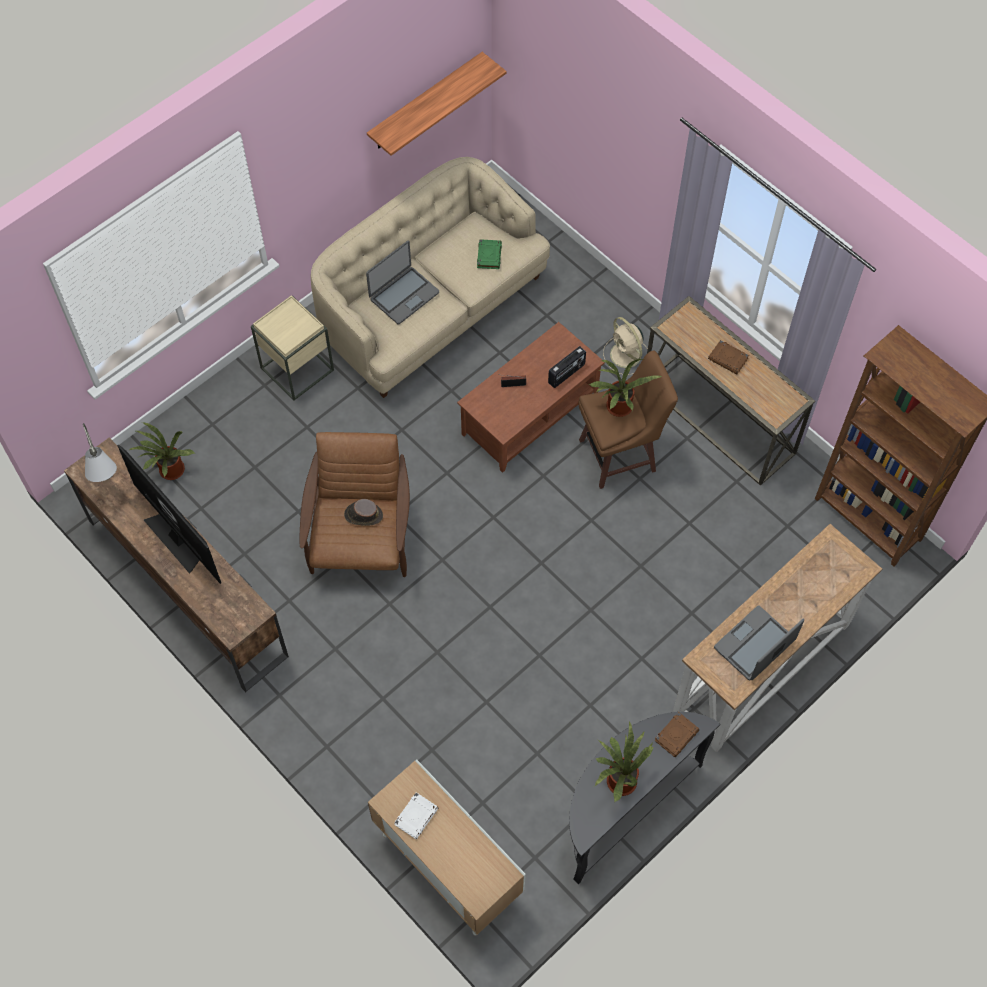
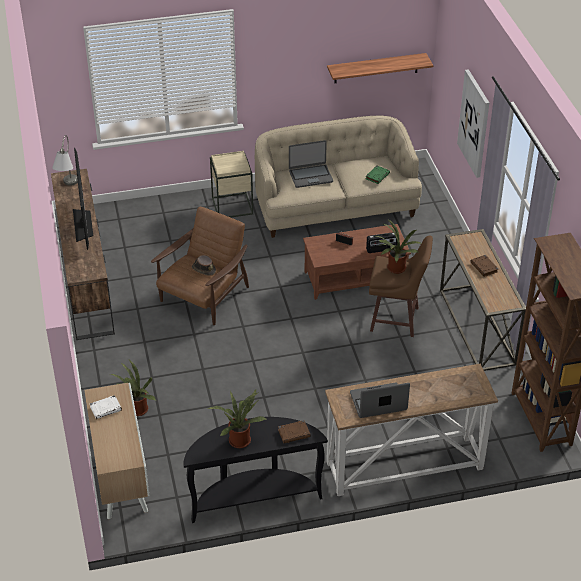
camera: 30 degrees right, 20 degrees down
potted plant [129,422,195,480] -> potted plant moved to [110,360,156,416]
beige fan [603,317,648,375] -> none
none -> picture [457,69,489,178]

